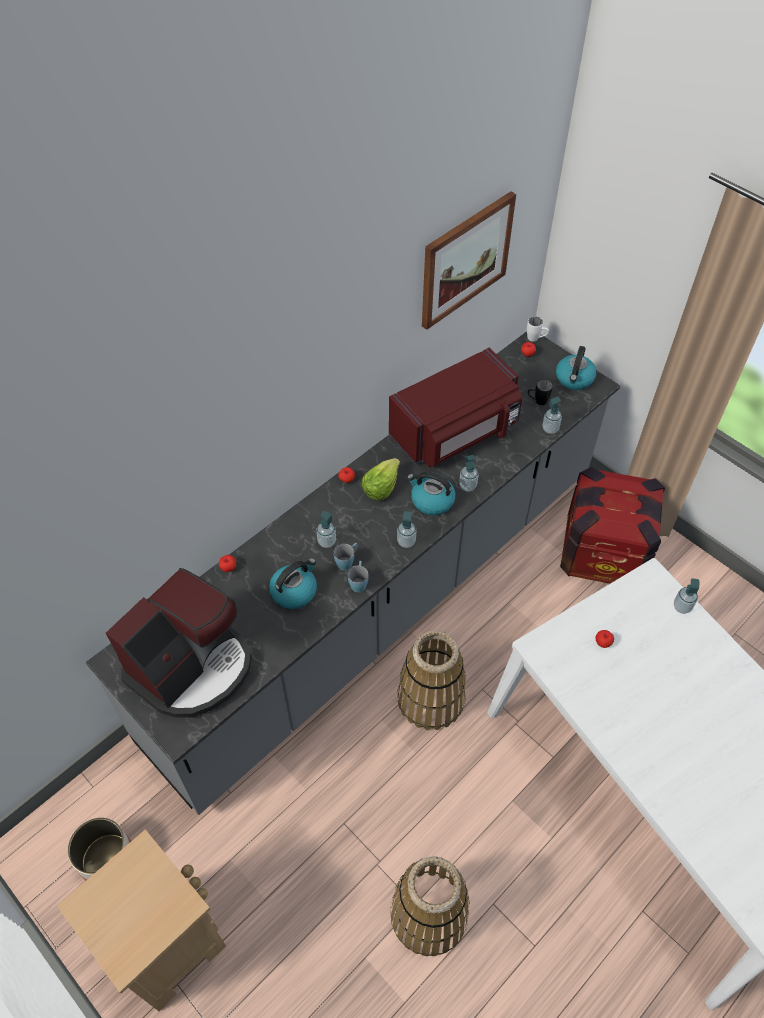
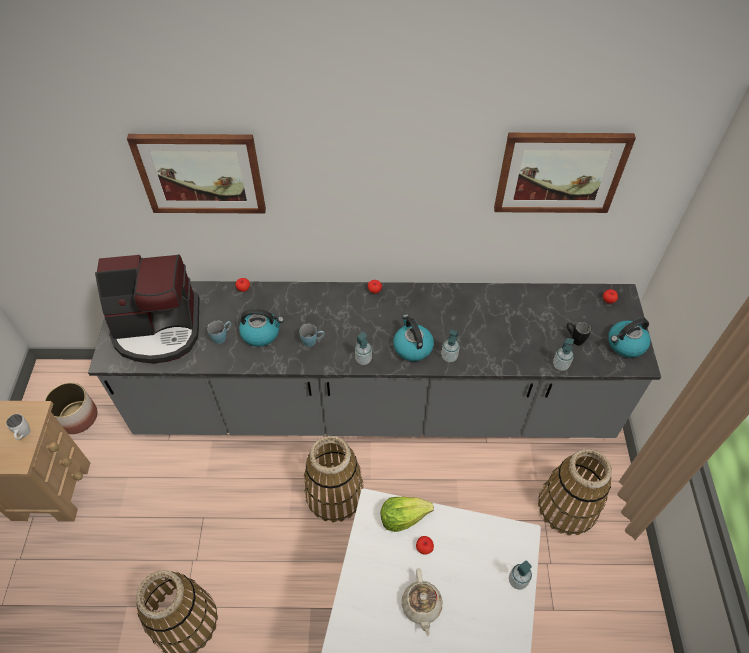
camera: 45 degrees right, 0 degrees up
soap dispenser [316,510,336,548] -> none
blue mug [348,561,368,592] -> blue mug moved to [207,321,231,344]
lettuce [362,458,400,501] -> lettuce moved to [381,497,434,532]
red microwave [389,348,522,467] -> none
white mug [527,317,549,342] -> white mug moved to [6,414,30,440]
crate [560,467,665,584] -> basket [538,449,612,535]
none -> picture [127,134,266,214]
none -> beige teapot [401,568,442,636]

